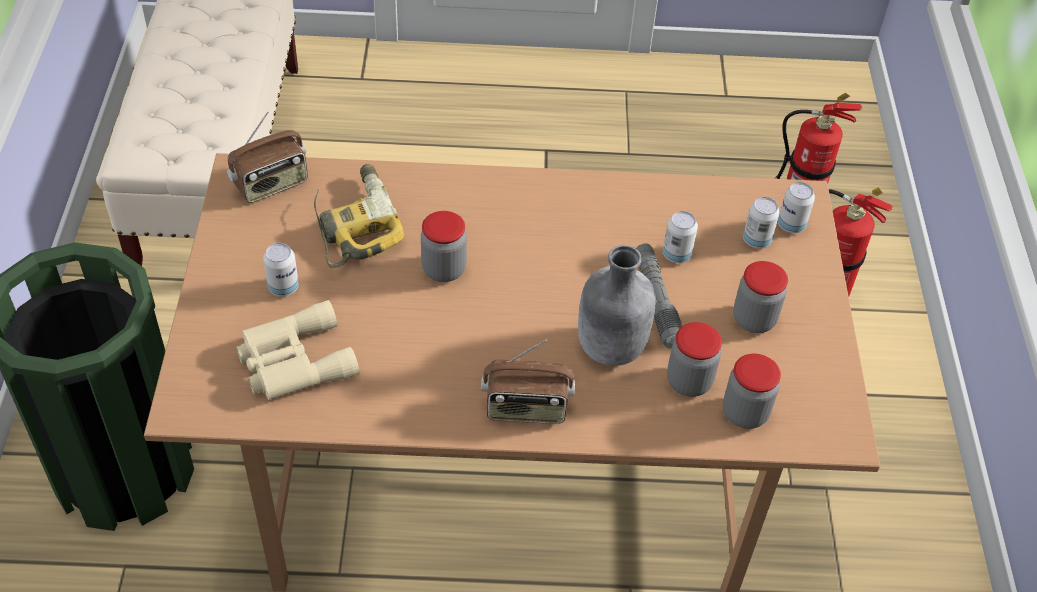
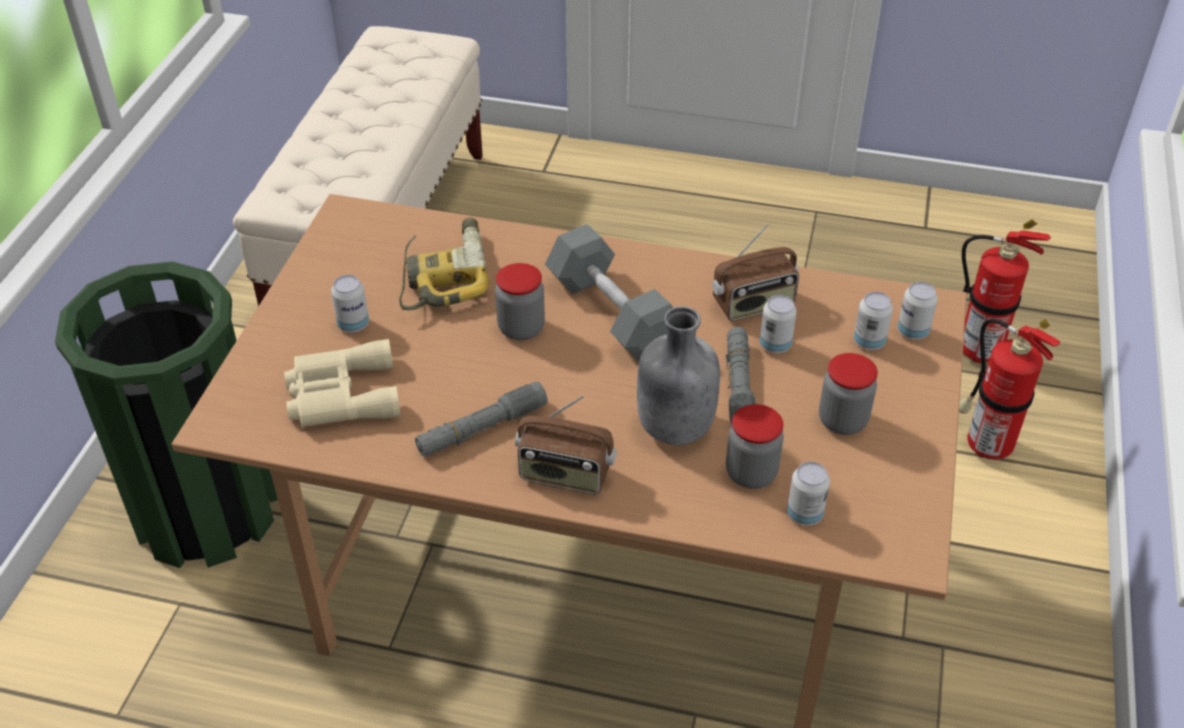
camera: 15 degrees right, 5 degrees down
radio [227,111,308,203] -> radio moved to [712,223,799,321]
jar [723,354,781,429] -> can [787,462,830,526]
none -> grey flashlight [415,382,547,456]
none -> grey dumbbell [545,224,674,362]

